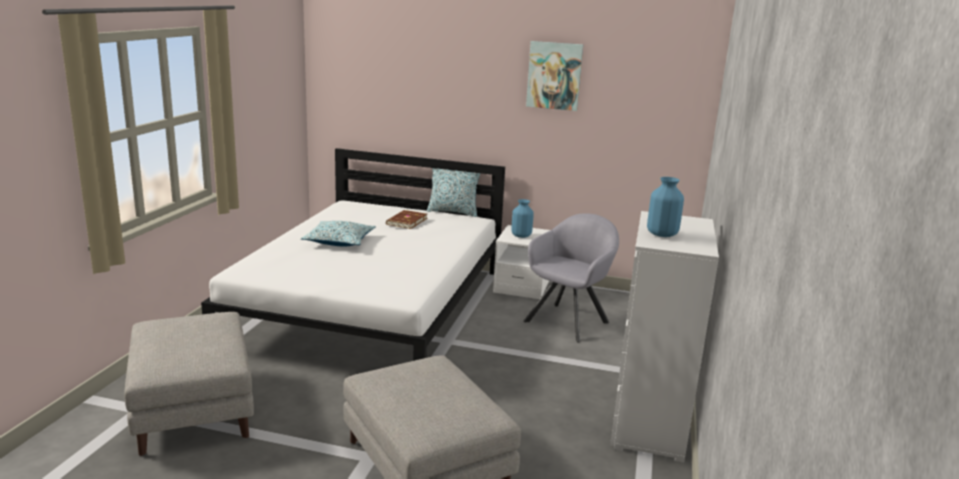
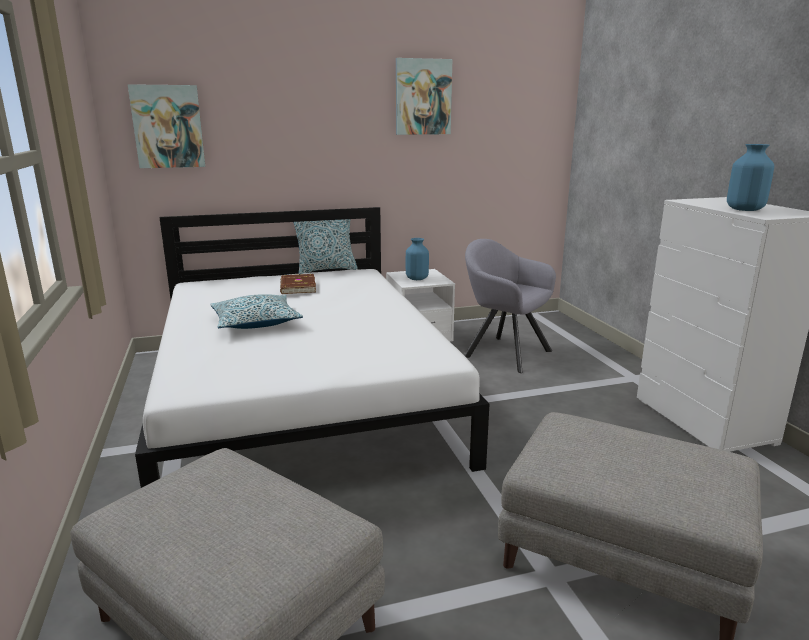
camera: 30 degrees left, 0 degrees up
grey armchair [523,214,619,342] -> grey armchair turned 60 degrees counterclockwise [464,239,556,373]
none -> picture [128,84,205,168]

